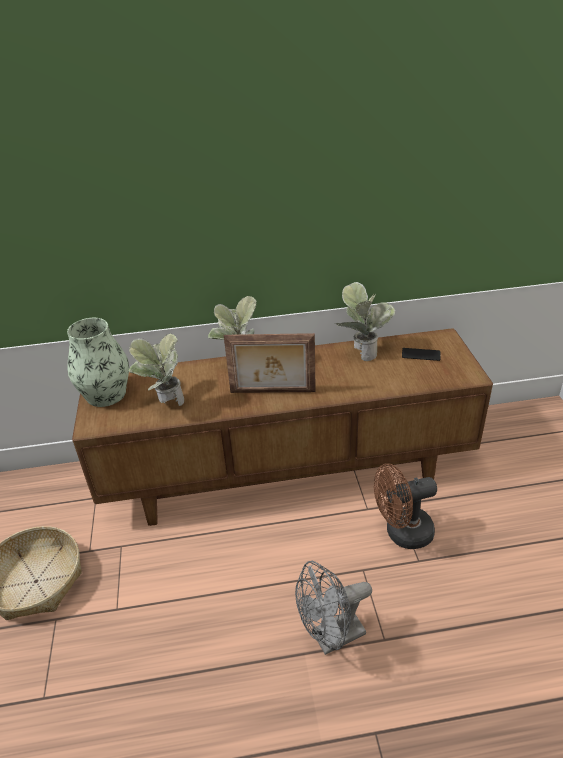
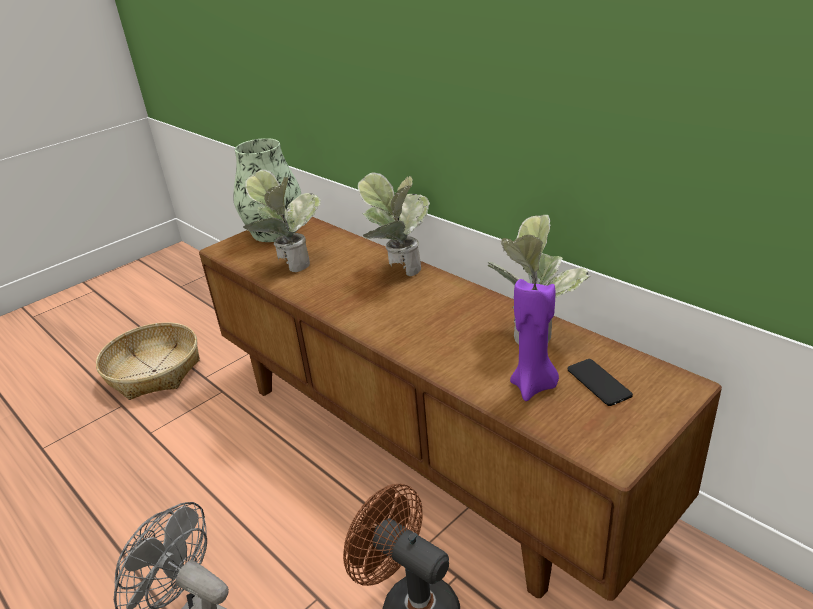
camera: 55 degrees right, 5 degrees down
picture frame [224,333,316,393] -> none
none -> purple candle [510,279,559,401]

